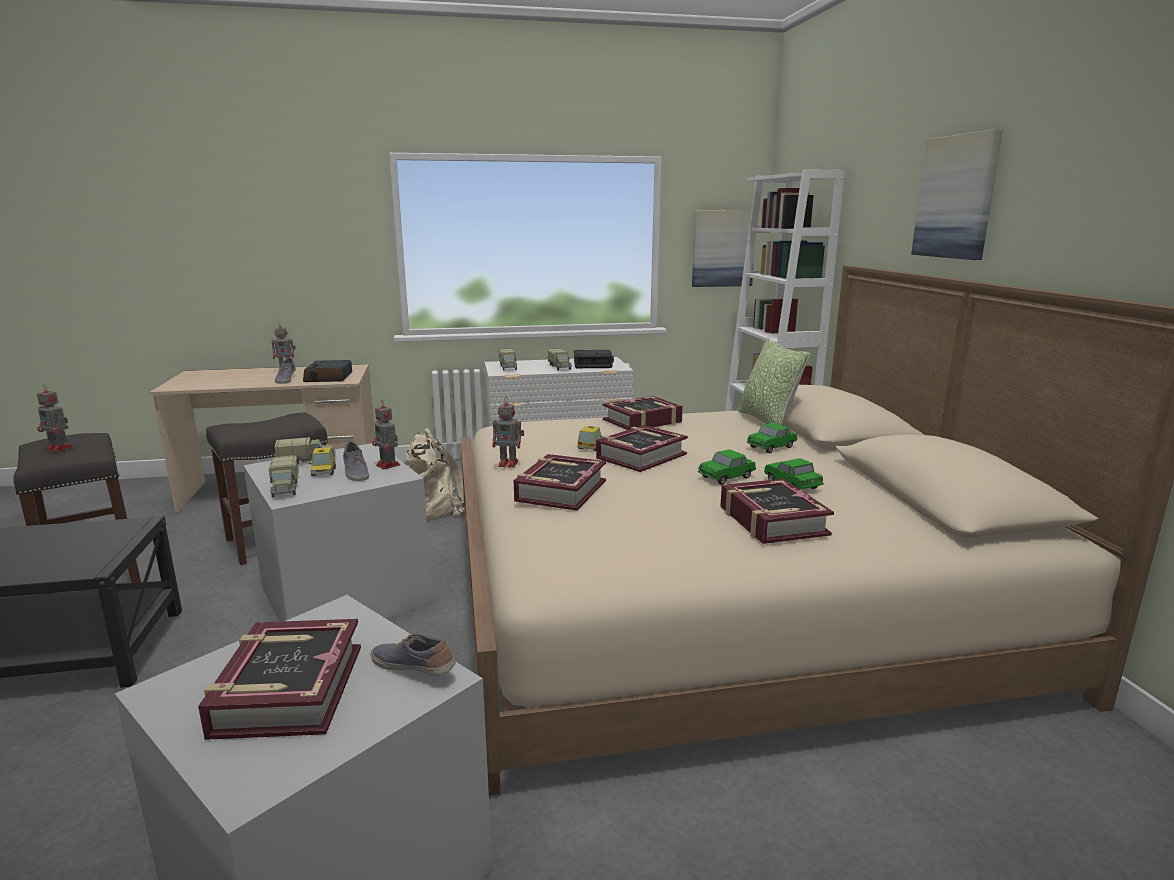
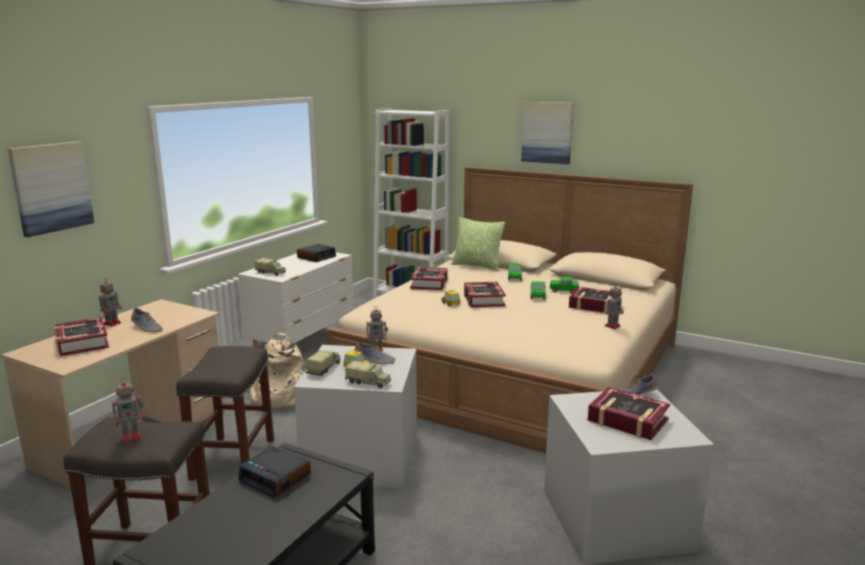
camera: 50 degrees left, 0 degrees up
alarm clock [303,360,352,382] -> alarm clock moved to [238,446,311,498]
toy robot [492,398,524,468] -> toy robot moved to [605,283,624,329]
book [514,454,606,511] -> book moved to [54,317,109,356]
toy truck [548,348,572,371] -> none
picture [692,210,755,287] -> picture moved to [8,141,94,237]

